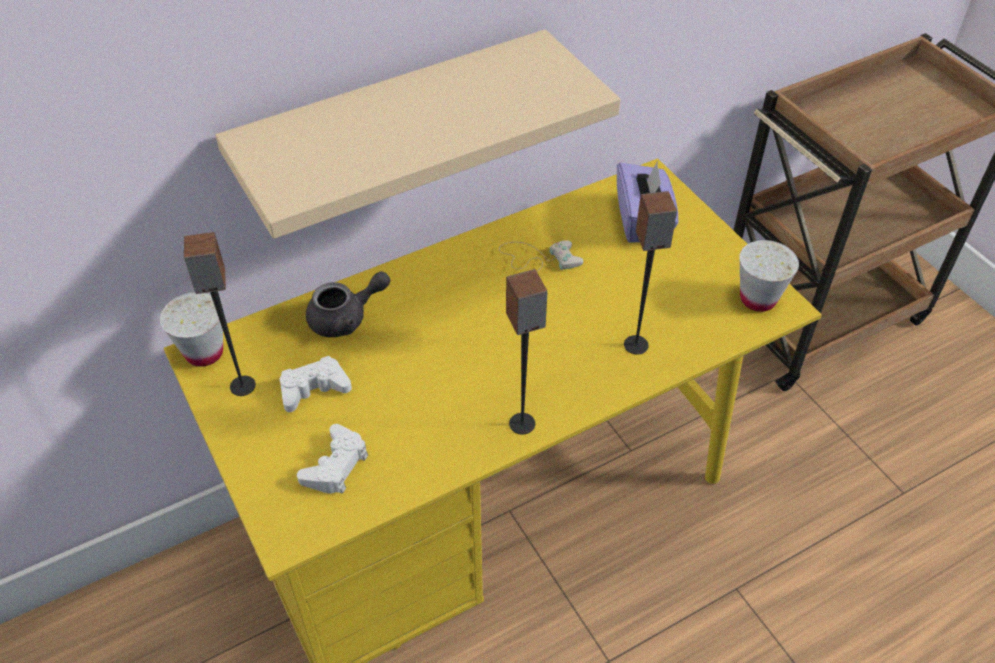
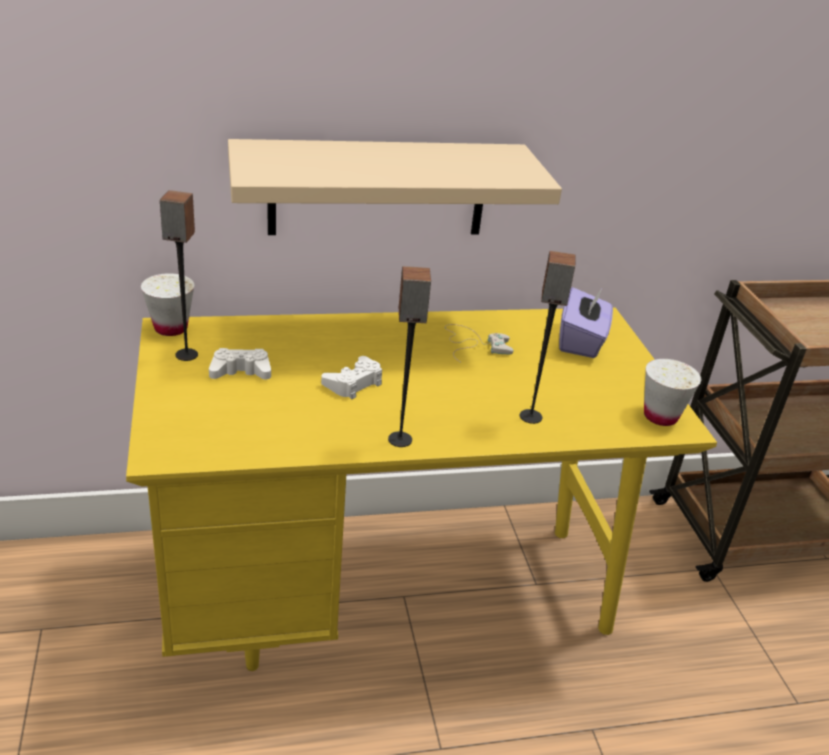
camera: 15 degrees right, 15 degrees down
white game controller [297,424,368,494] -> white game controller moved to [321,356,382,399]
grey teapot [306,271,390,337] -> none

